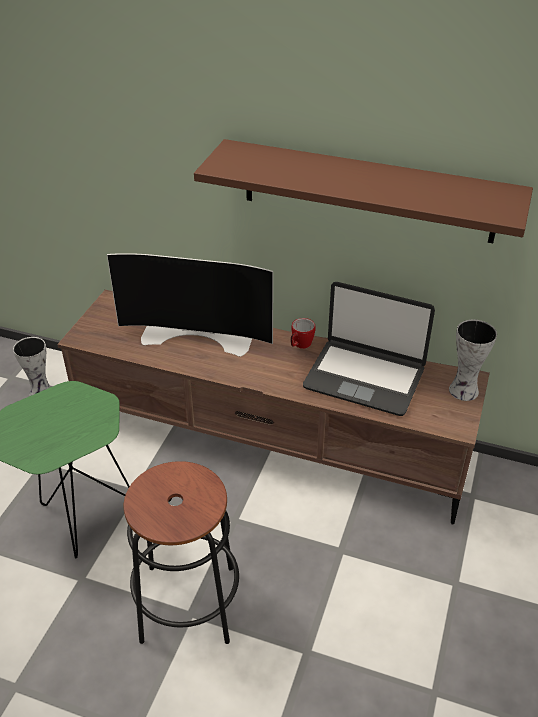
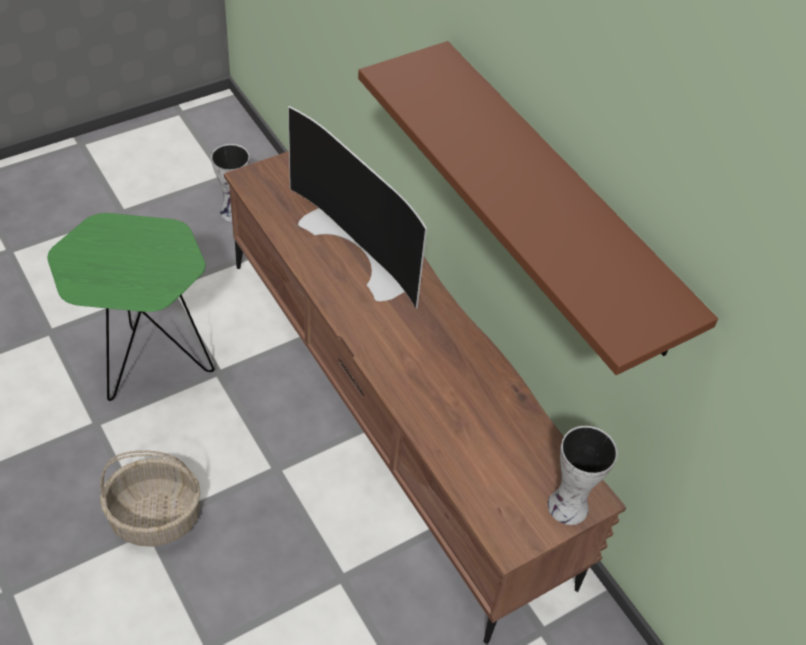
camera: 35 degrees right, 10 degrees up
black stool [124,461,239,644] -> basket [100,450,201,547]
mug [290,318,315,349] -> none
laptop [303,282,435,416] -> none

